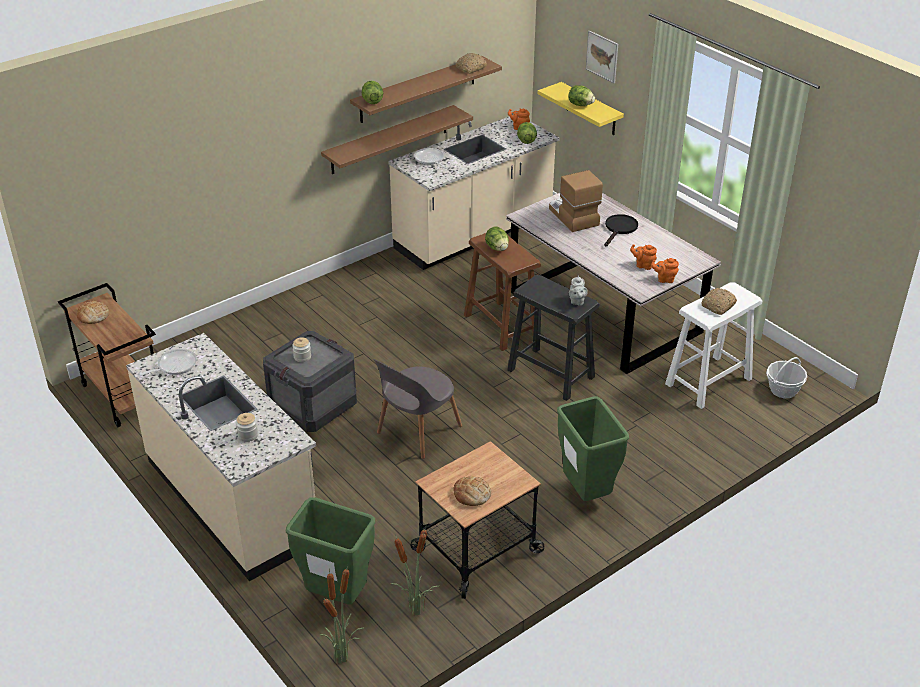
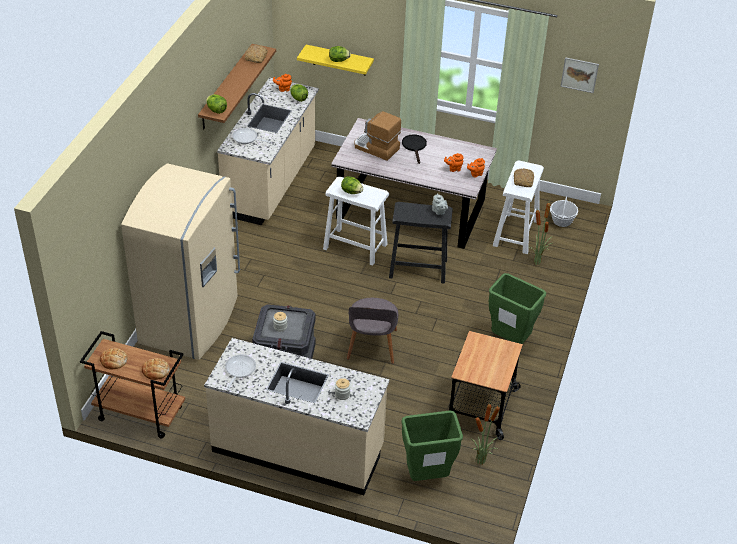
camera: 35 degrees left, 5 degrees up
potted plant [320,565,363,663] -> potted plant moved to [528,200,553,265]
brown shelf [321,105,473,174] -> none
bread [453,476,491,506] -> bread moved to [142,358,170,380]
brown stool [464,233,541,351] -> white stool [323,177,389,266]
picture [586,31,618,83] -> picture moved to [560,57,599,93]
none -> beige fridge [121,164,240,360]

